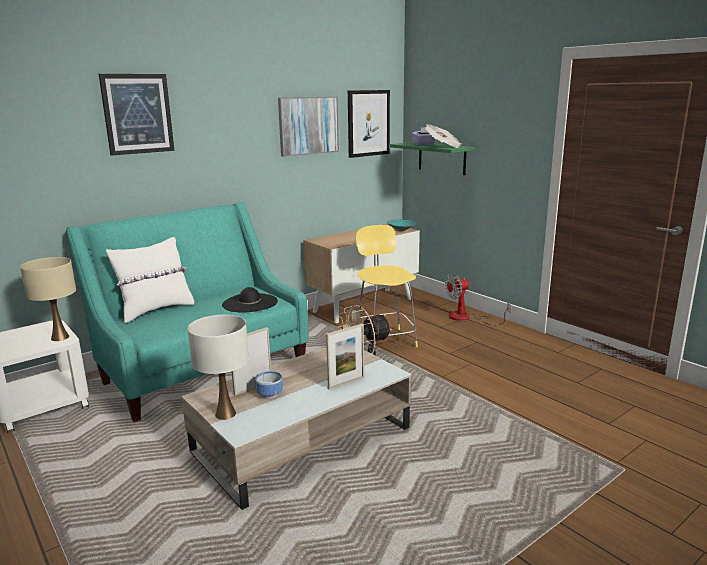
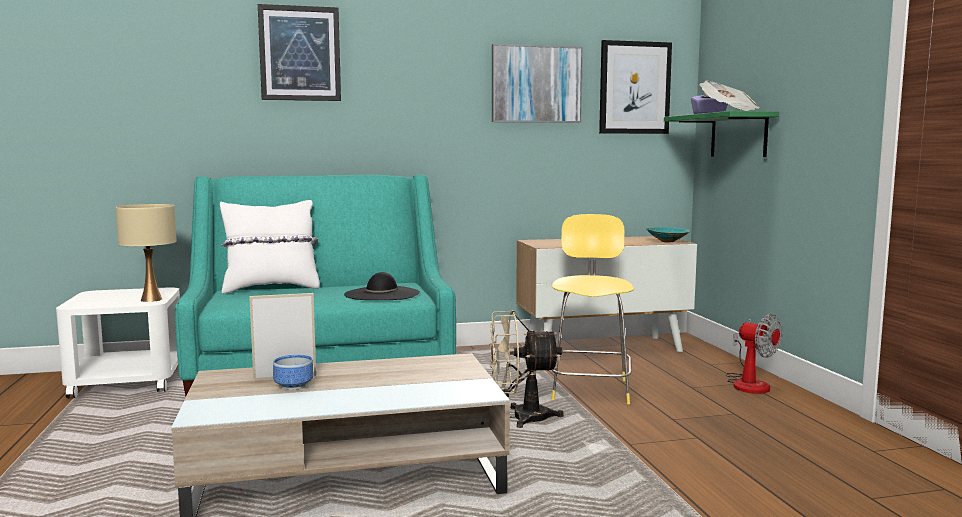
camera: 25 degrees right, 10 degrees down
white table lamp [188,315,249,420] -> none
picture frame [326,324,364,390] -> none
fan [445,273,511,326] -> fan turned 135 degrees counterclockwise [726,314,782,394]

